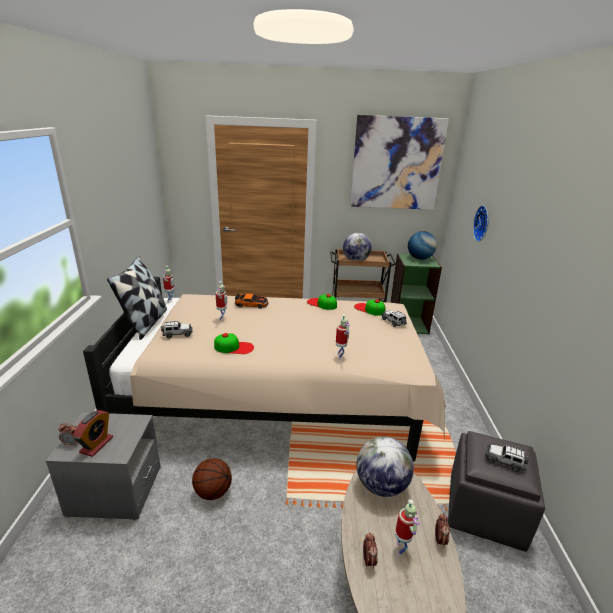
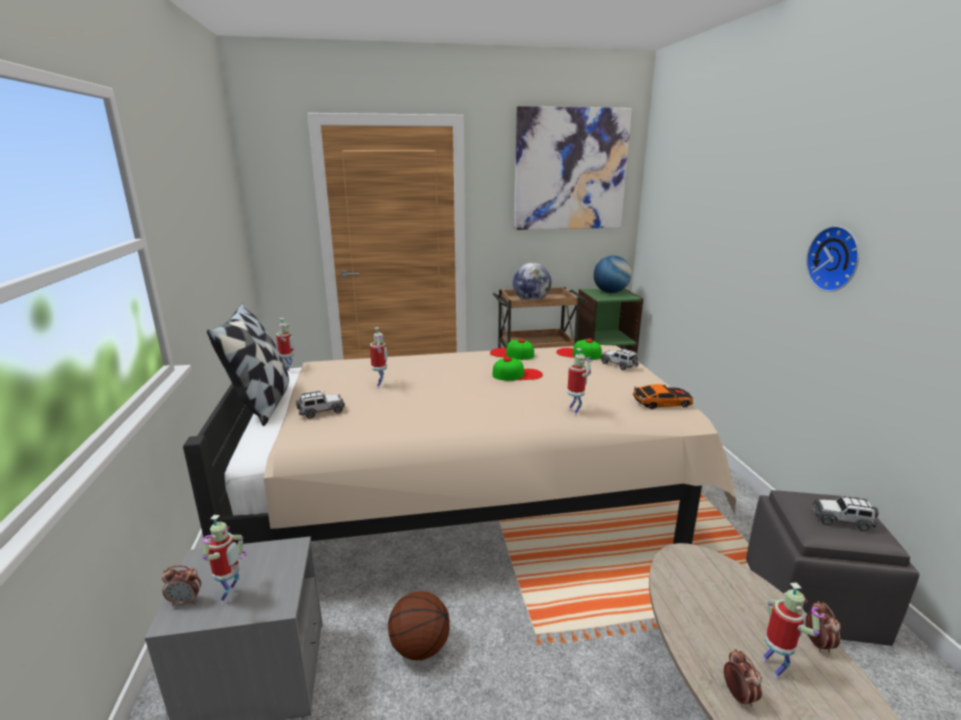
camera: 10 degrees left, 5 degrees down
alarm clock [73,410,113,457] -> toy robot [203,515,247,604]
cap [214,333,254,354] -> cap moved to [493,357,543,381]
toy car [235,294,268,308] -> toy car moved to [633,384,693,410]
globe [356,437,414,497] -> none
wall clock [473,205,489,242] -> wall clock moved to [806,226,859,292]

